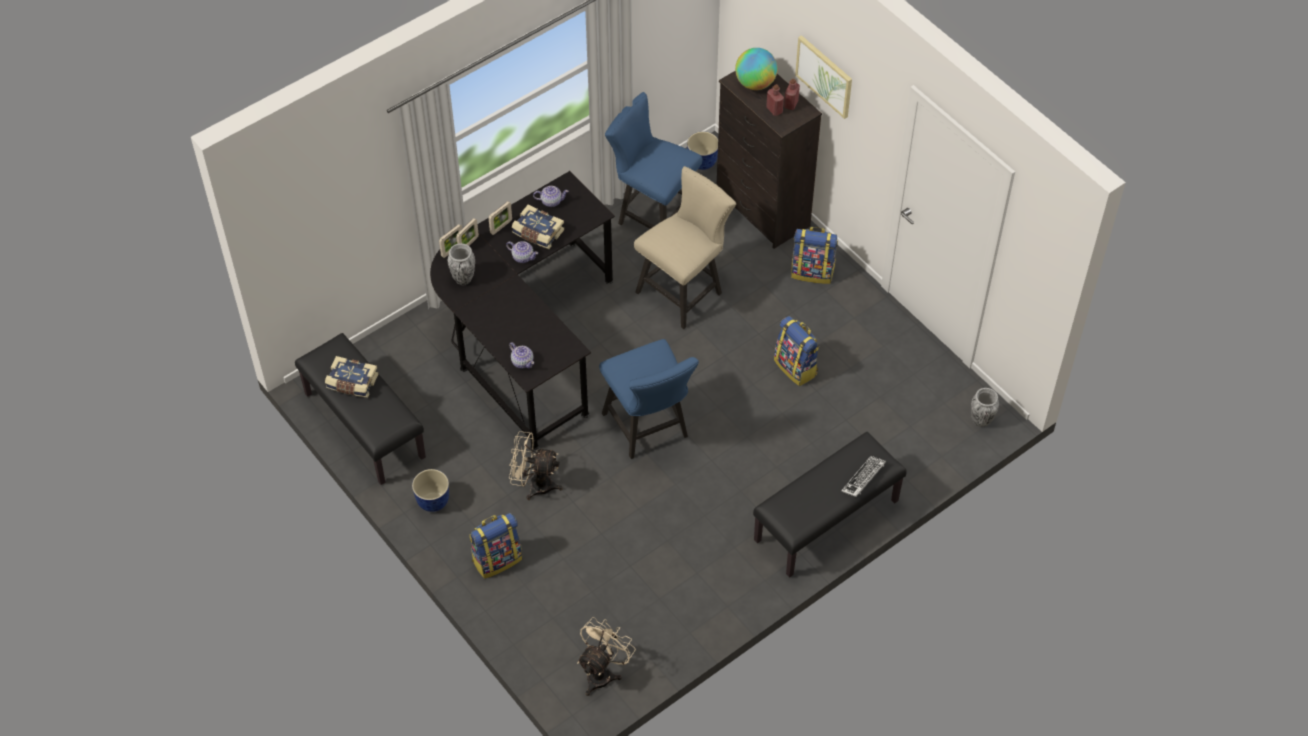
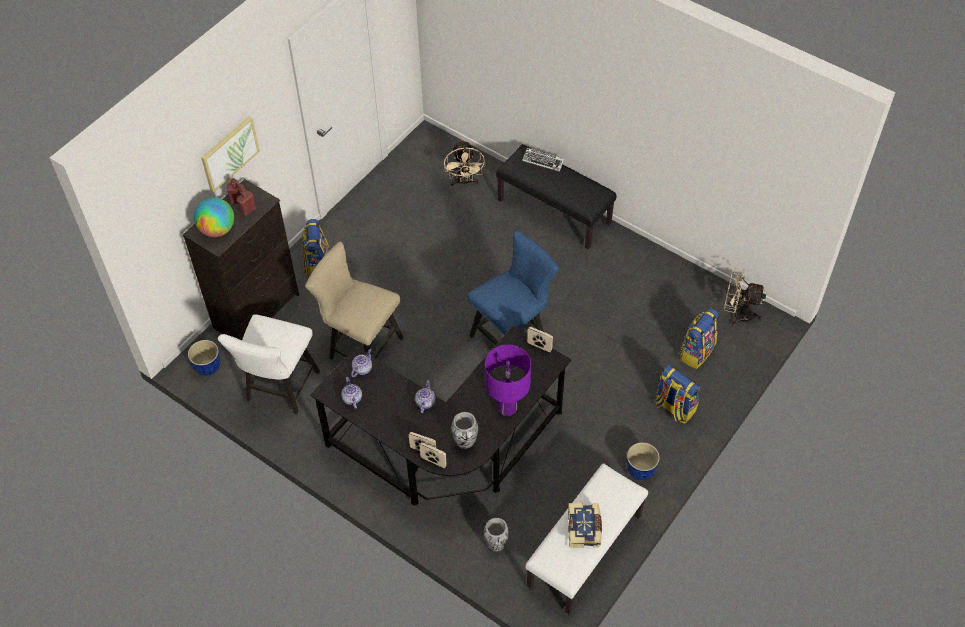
camera: 105 degrees left, 0 degrees up
black bench [295,333,426,485] -> white bench [525,463,648,614]
picture frame [489,201,512,235] -> picture frame moved to [527,327,553,352]
teapot [509,342,534,369] -> teapot moved to [351,349,372,377]
beige fan [509,431,563,500] -> beige fan moved to [444,140,485,186]
book [512,205,564,249] -> none
blue chair [605,92,702,229] -> white chair [218,314,320,414]
backpack [774,316,819,386] -> backpack moved to [679,308,719,369]
vase [971,388,999,427] -> vase moved to [484,518,509,552]
none -> purple table lamp [485,345,531,416]

